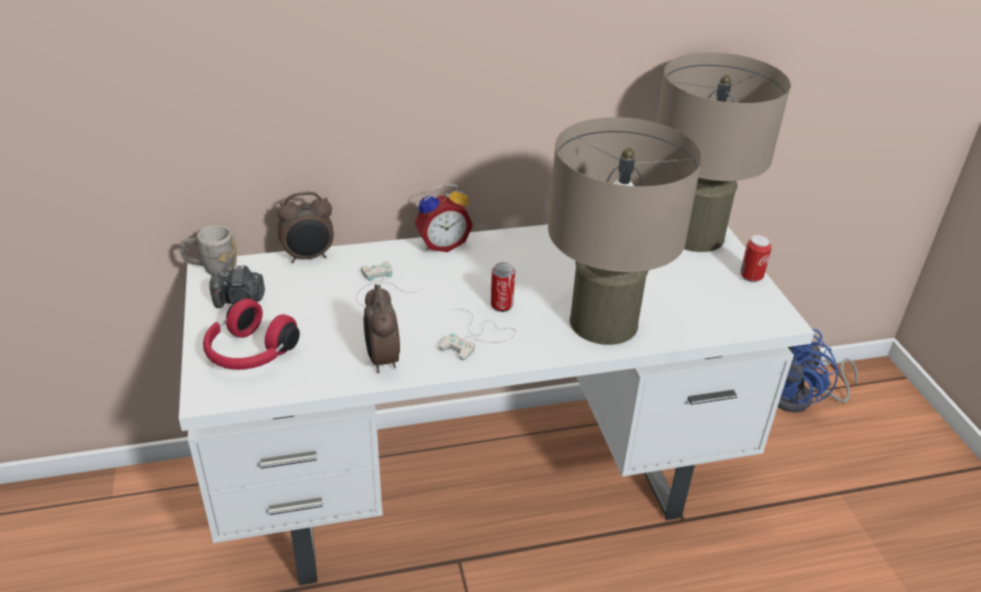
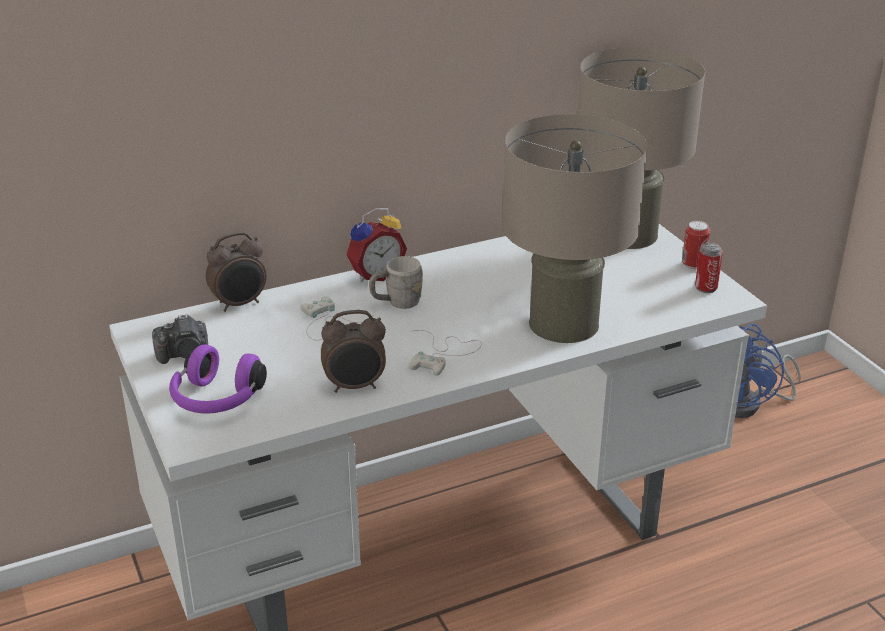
camera: 10 degrees left, 5 degrees down
grey mug [180,225,237,275] -> grey mug moved to [369,256,423,309]
red headphones [203,299,300,370] -> purple headphones [169,344,267,413]
alarm clock [364,284,400,373] -> alarm clock turned 75 degrees counterclockwise [321,310,386,393]
can [491,262,515,312] -> can moved to [695,243,723,293]

